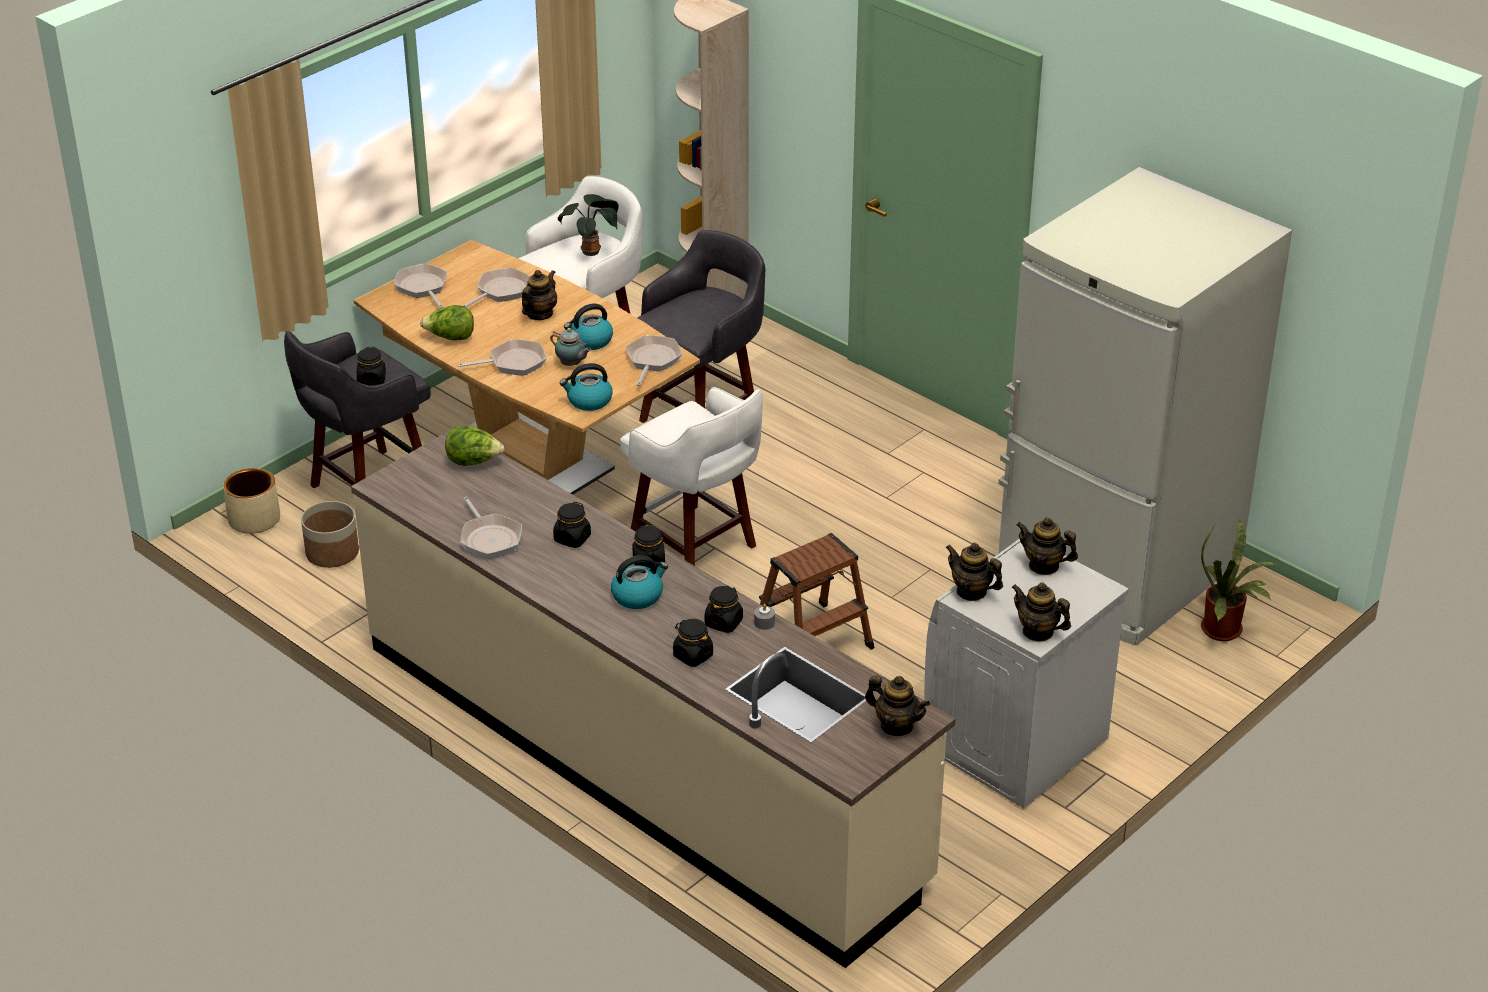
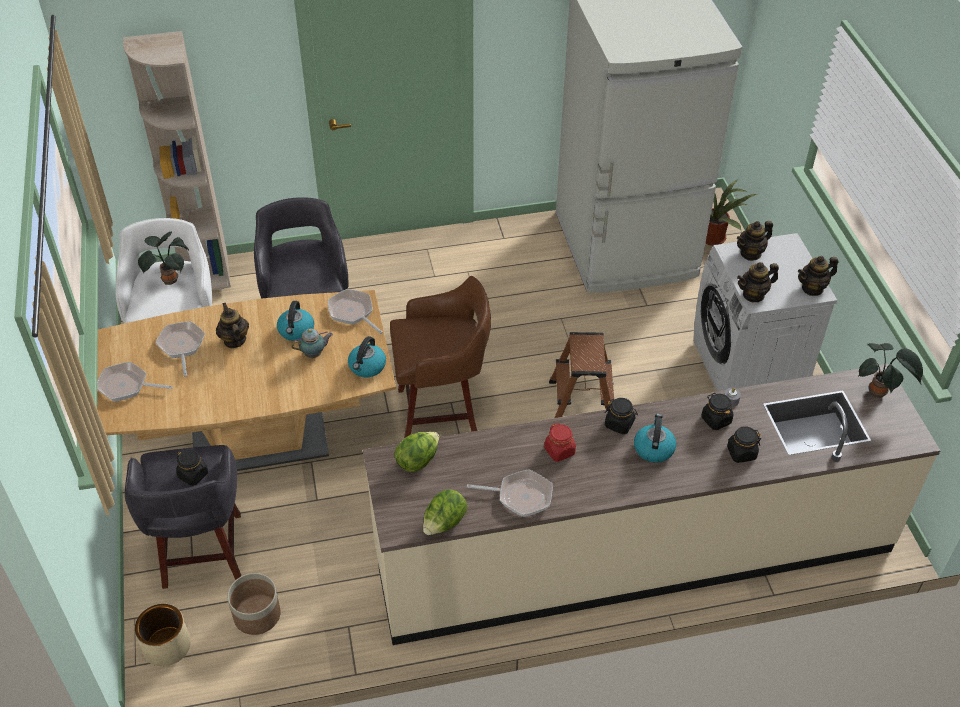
camera: 55 degrees left, 10 degrees up
lettuce [420,305,474,341] -> lettuce moved to [423,490,467,535]
frying pan [458,339,546,376] -> none
black jar [553,502,591,548] -> red jar [544,423,576,462]
white stool [620,387,763,566] -> brown stool [390,276,491,438]
teapot [865,675,930,736] -> potted plant [859,343,923,398]

